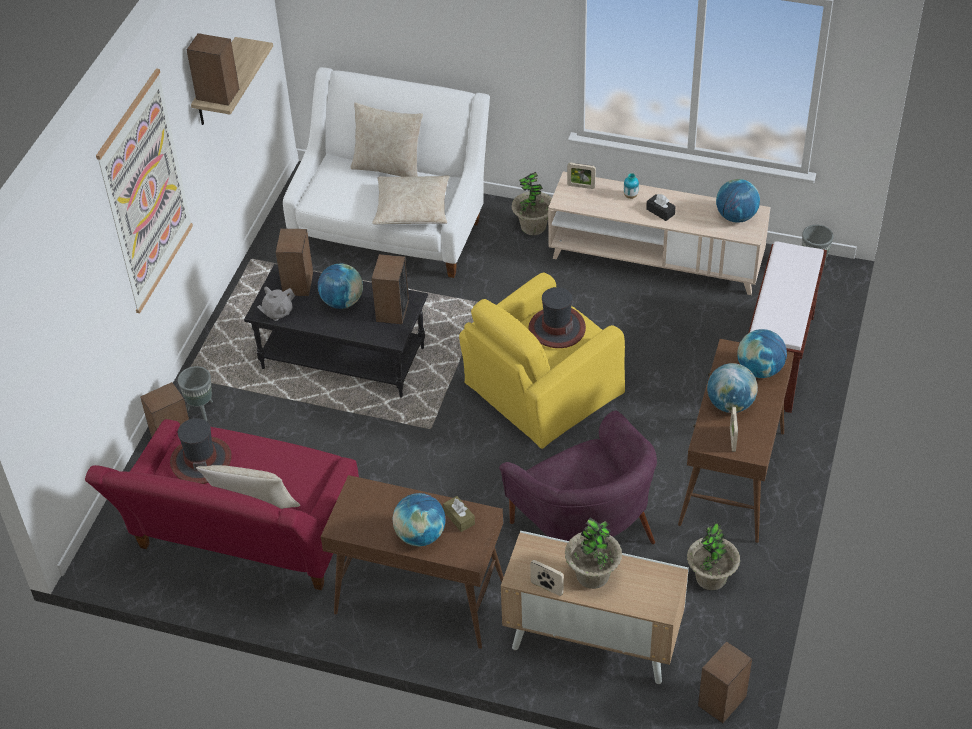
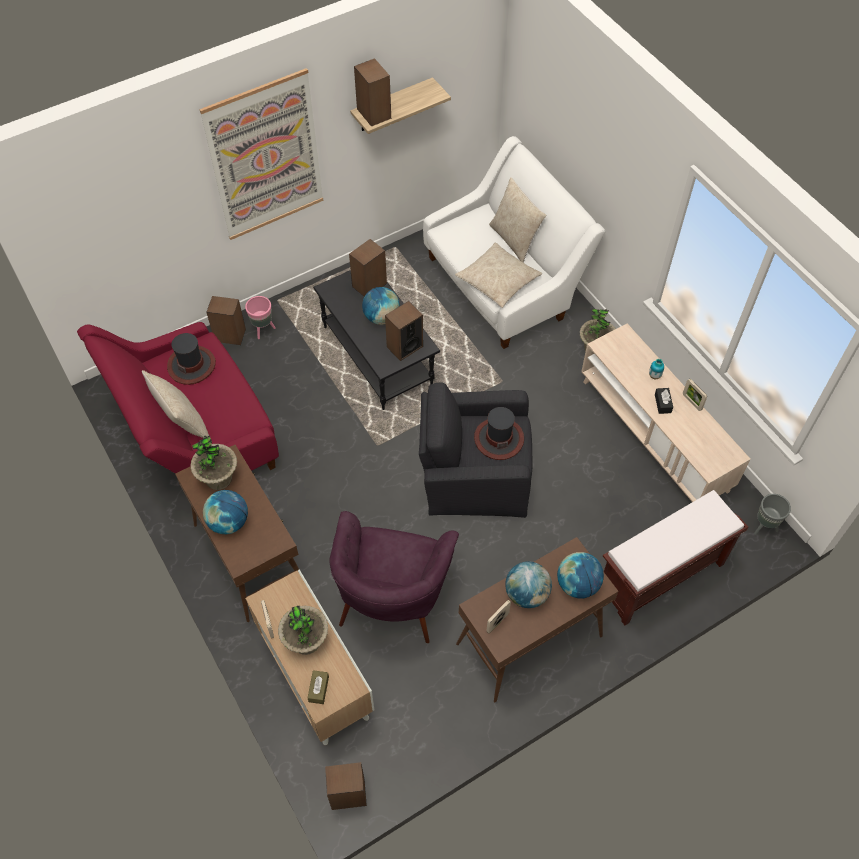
camera: 40 degrees right, 10 degrees up
grey planter [178,366,213,421] -> pink planter [245,296,276,339]
grey teapot [257,287,295,321] -> none
brown tissue box [443,496,475,532] -> brown tissue box moved to [308,670,329,704]
yellow armchair [459,273,625,449] -> black armchair [419,383,532,518]
picture frame [567,163,596,189] -> picture frame moved to [683,379,707,411]
potted plant [687,522,740,590] -> potted plant moved to [190,435,237,490]
globe [716,179,760,223] -> none

